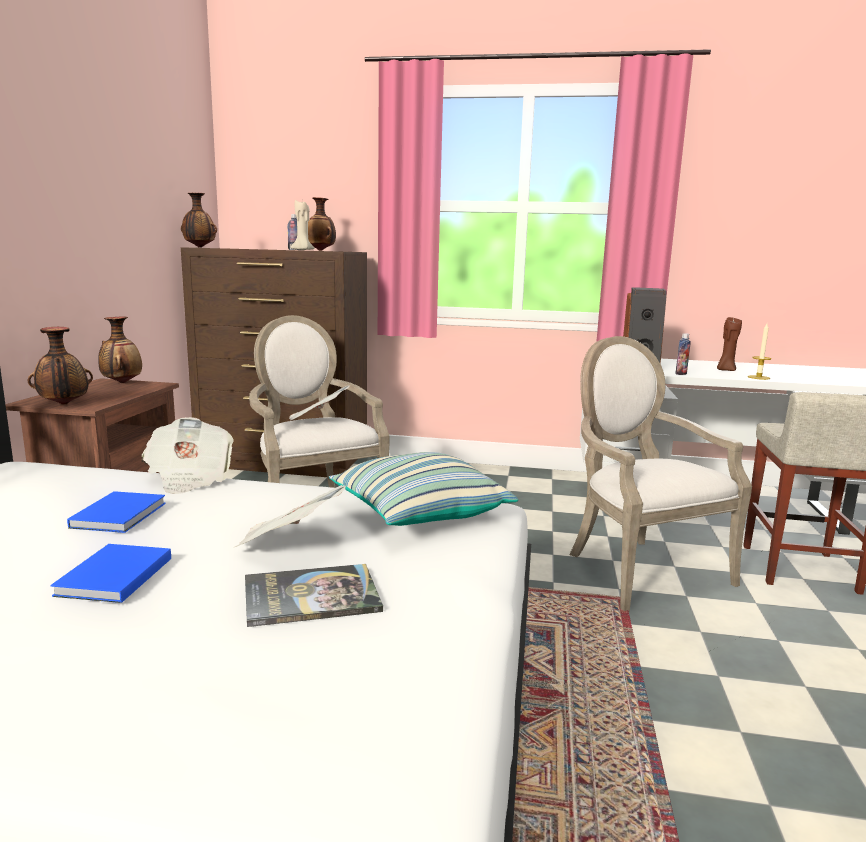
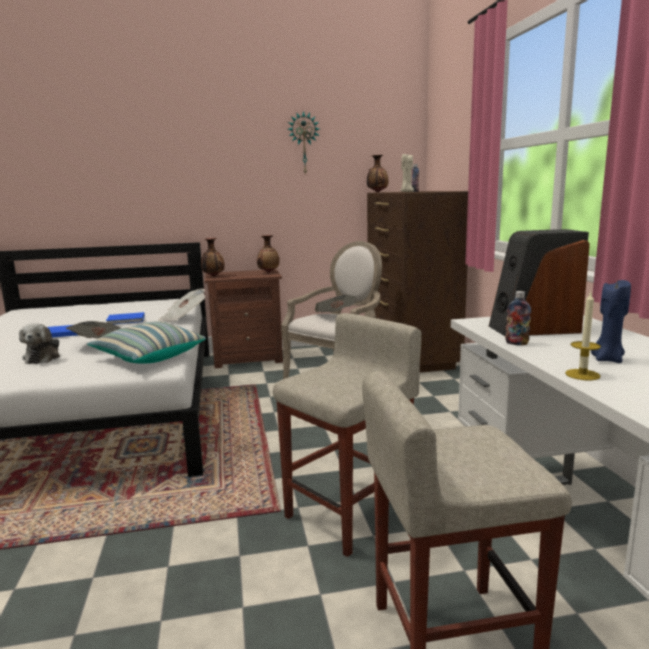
camera: 70 degrees right, 0 degrees up
book [245,564,383,627] -> plush toy [19,323,60,364]
vase [308,197,336,251] -> none
armchair [569,336,752,612] -> beige stool [273,313,422,557]
brown candle [717,317,742,371] -> blue candle [591,280,631,363]
none -> wall clock [287,111,319,175]

